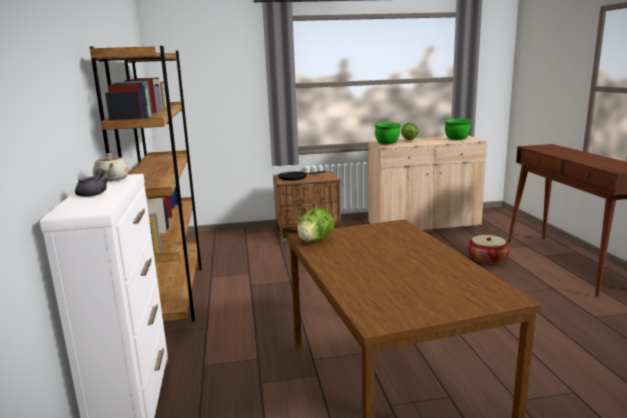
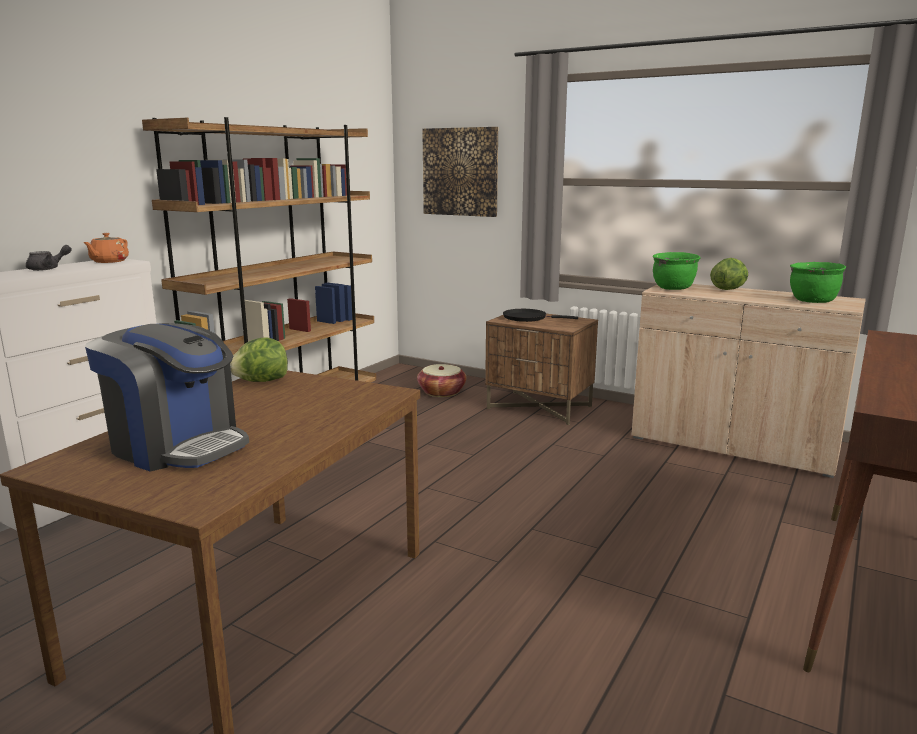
camera: 40 degrees right, 0 degrees up
beige teapot [93,153,129,182] -> orange teapot [83,233,129,263]
basket [467,235,511,264] -> basket moved to [417,364,466,397]
none -> coffee machine [85,323,249,472]
none -> picture [422,127,498,217]

